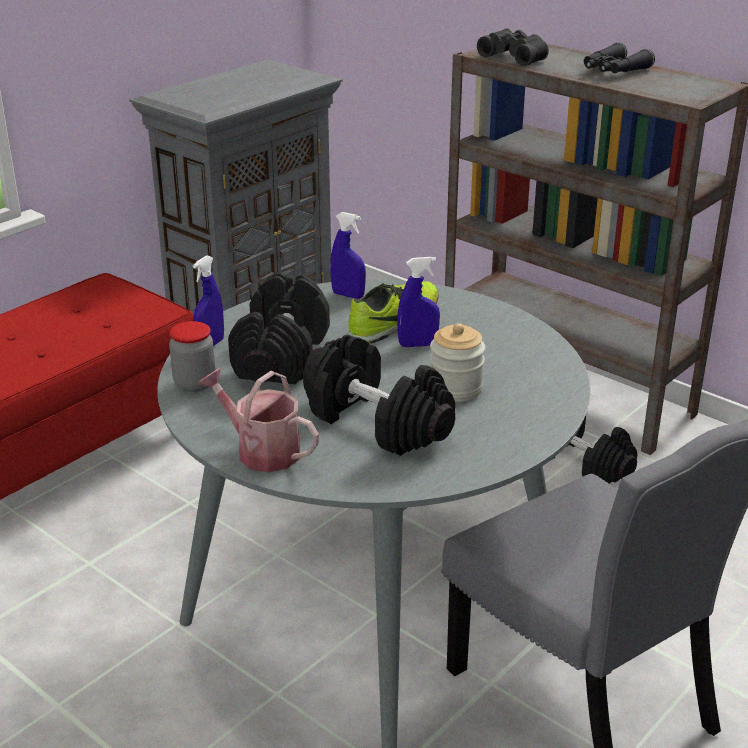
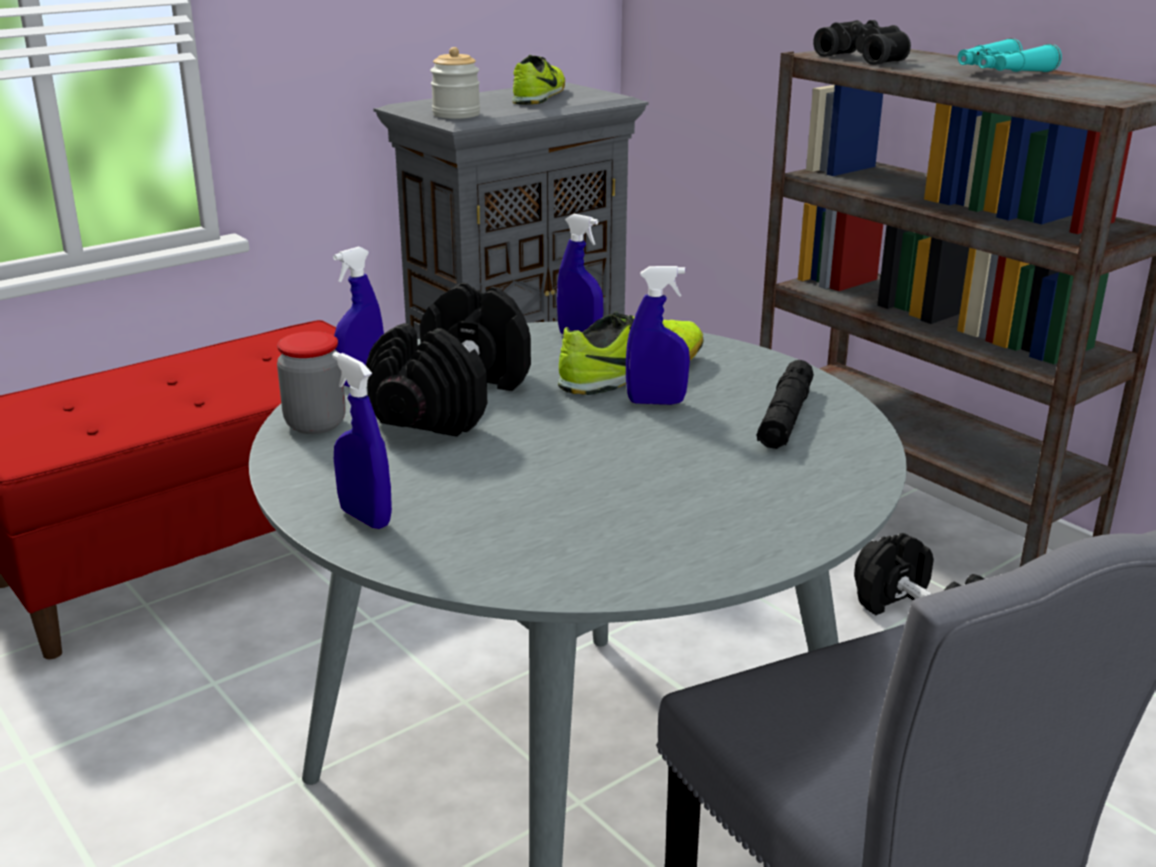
camera: 10 degrees right, 5 degrees down
watering can [197,368,319,472] -> blue spray bottle [332,352,392,529]
black dumbbell [303,334,455,456] -> none
jar [430,323,485,402] -> jar moved to [430,47,480,119]
black binoculars [584,43,655,73] -> turquoise binoculars [958,38,1062,73]
none -> shoe [512,55,565,104]
none -> black flashlight [756,360,814,449]

